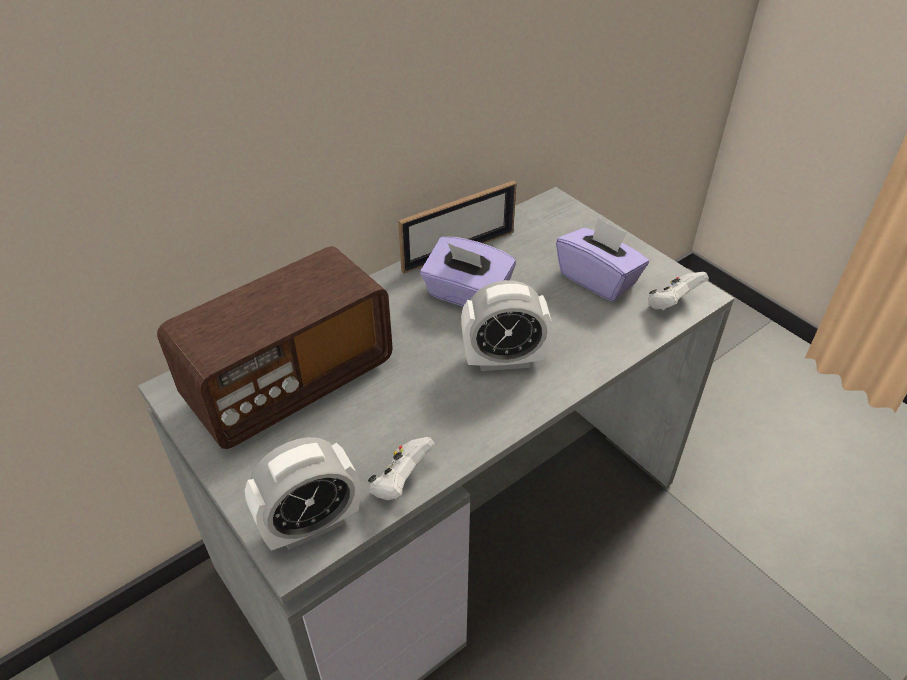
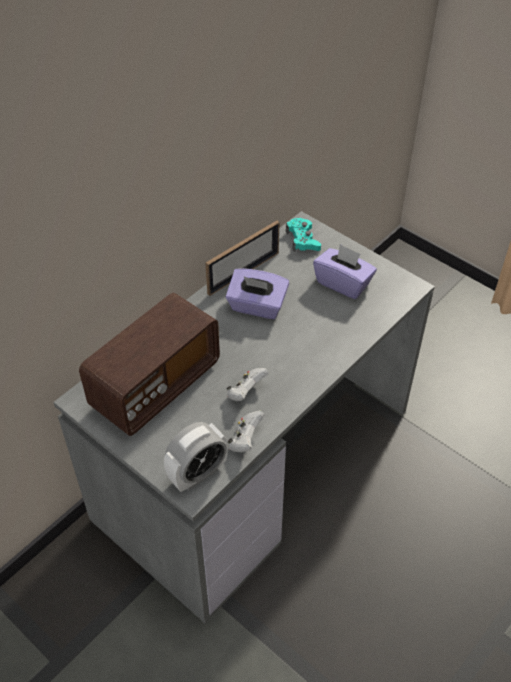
camera: 10 degrees left, 5 degrees up
alarm clock [461,280,552,371] -> none
white game controller [648,272,709,310] -> white game controller moved to [227,368,268,401]
none -> turquoise game controller [286,218,321,251]

